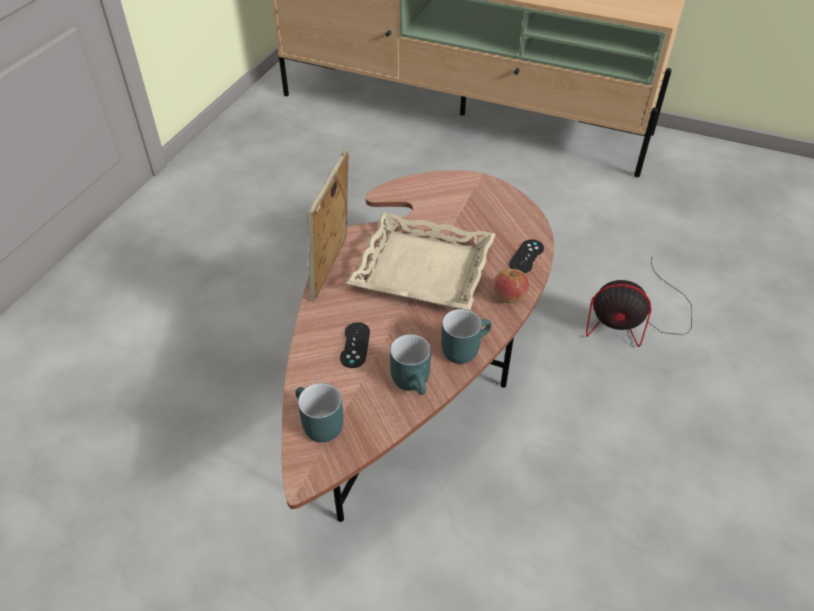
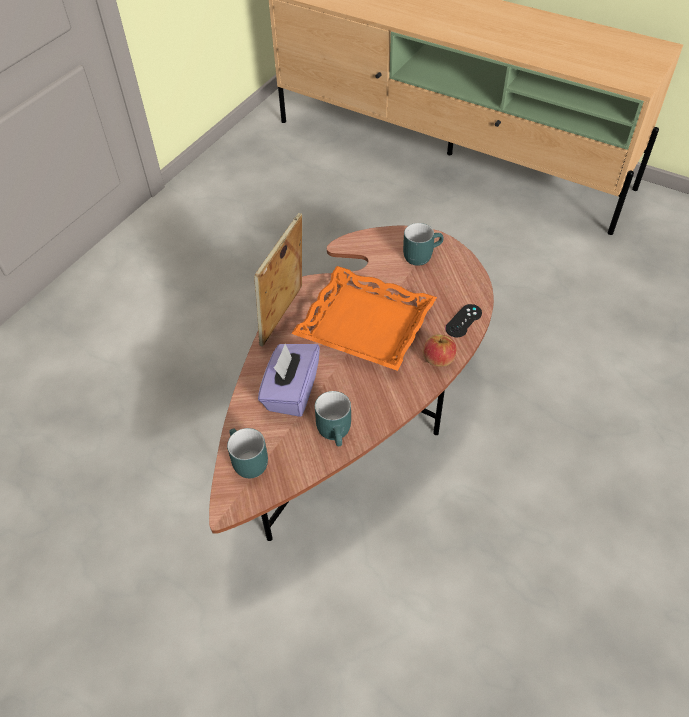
camera: 10 degrees right, 5 degrees up
black game controller [340,322,370,368] -> purple tissue box [258,344,320,417]
beige tray [346,212,495,310] -> orange tray [291,266,437,371]
turquoise mug [441,309,492,364] -> turquoise mug moved to [403,223,444,266]
fan [586,261,692,347] -> none

